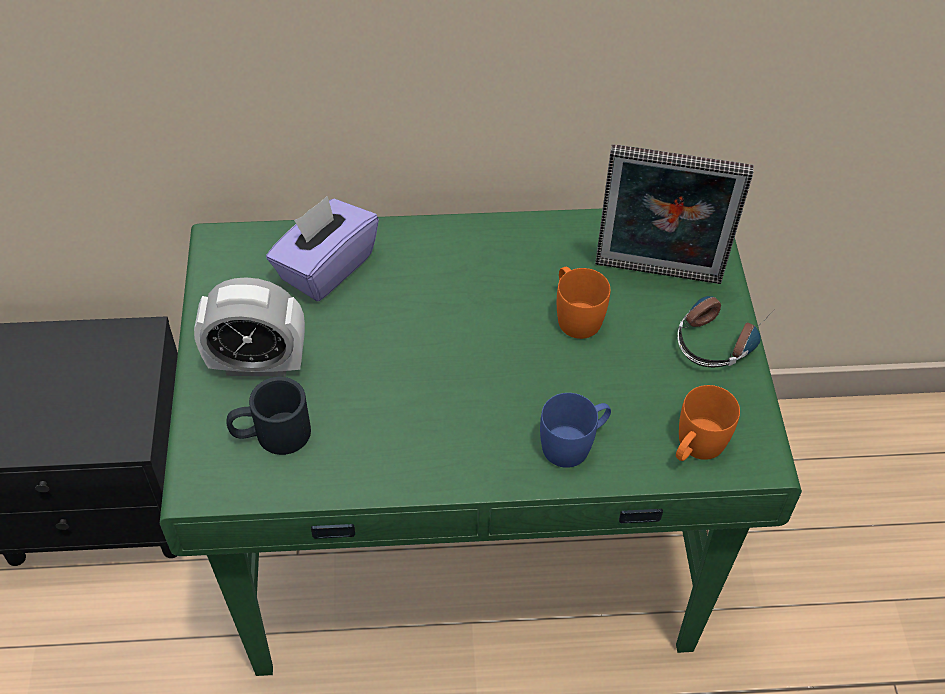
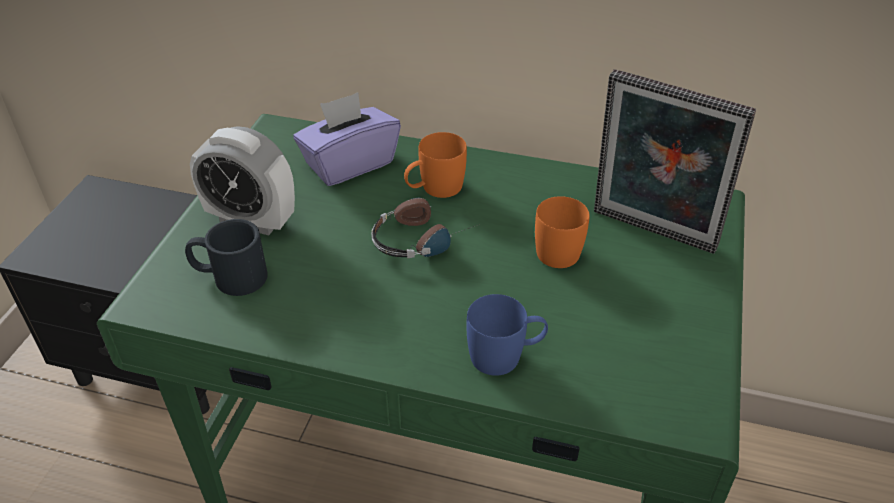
camera: 20 degrees right, 10 degrees down
orange mug [676,385,740,461] -> orange mug moved to [404,132,467,198]
headphones [678,296,761,367] -> headphones moved to [371,198,480,259]

